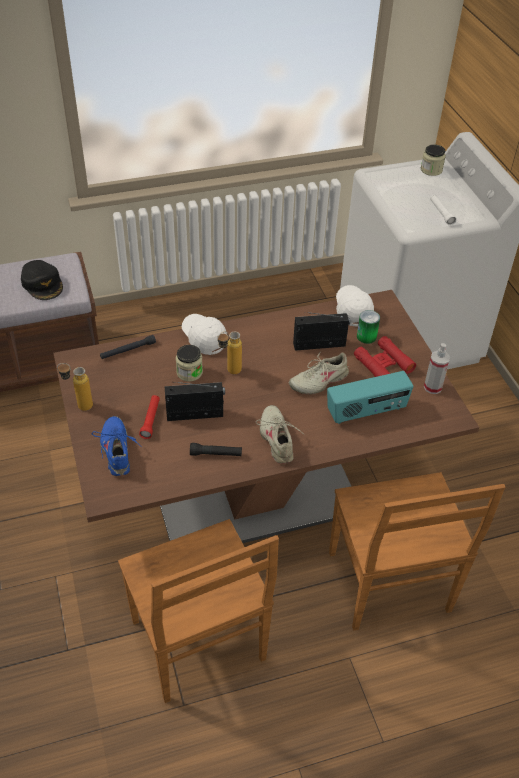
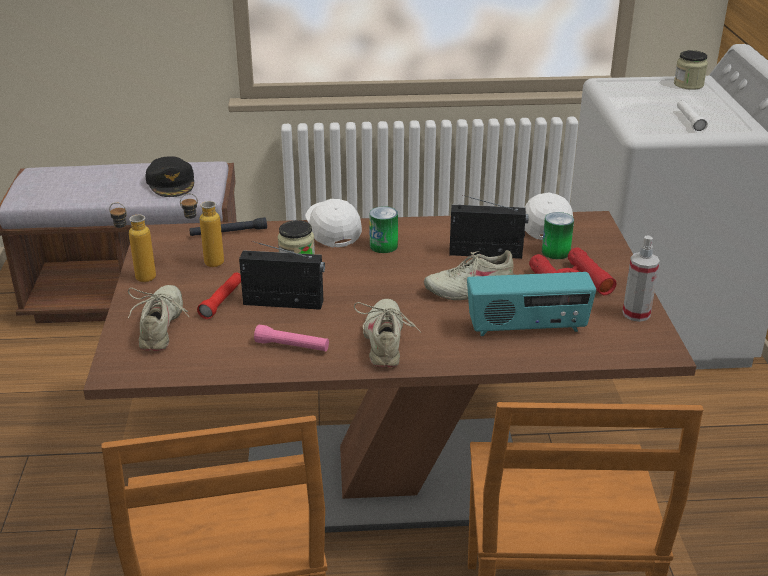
camera: 15 degrees right, 15 degrees down
blue shoe [92,416,142,476] -> beige shoe [128,285,189,351]
black flashlight [190,443,242,456] -> pink flashlight [254,325,329,352]
bottle [217,331,242,374] -> bottle moved to [180,193,224,267]
none -> can [369,206,398,253]

